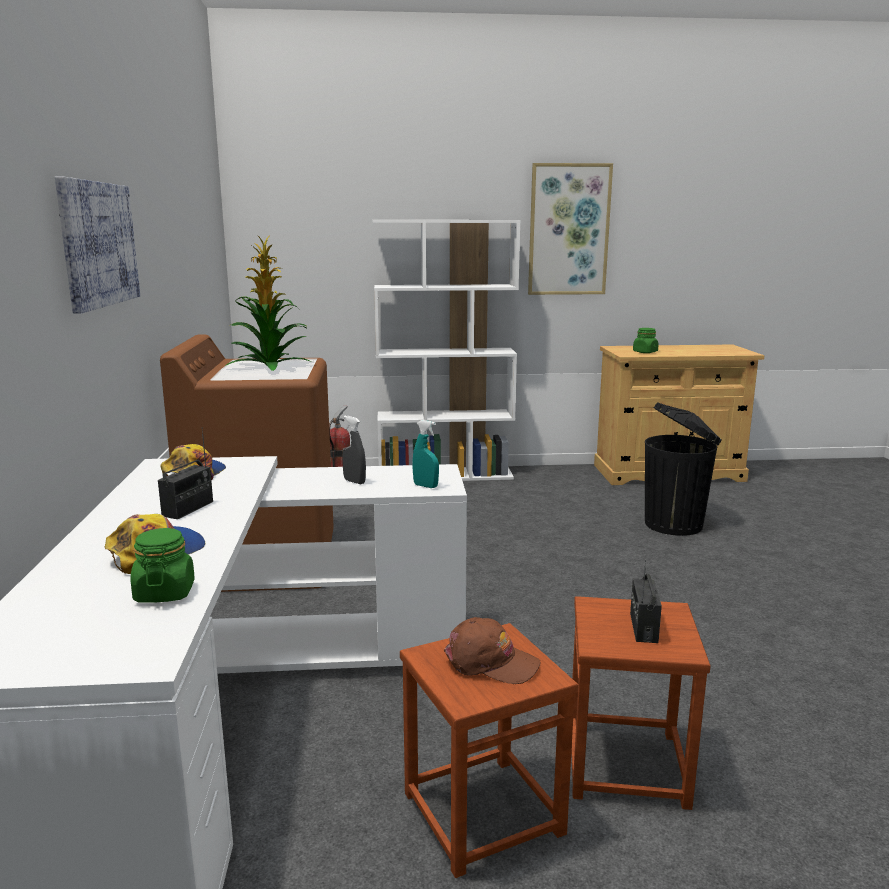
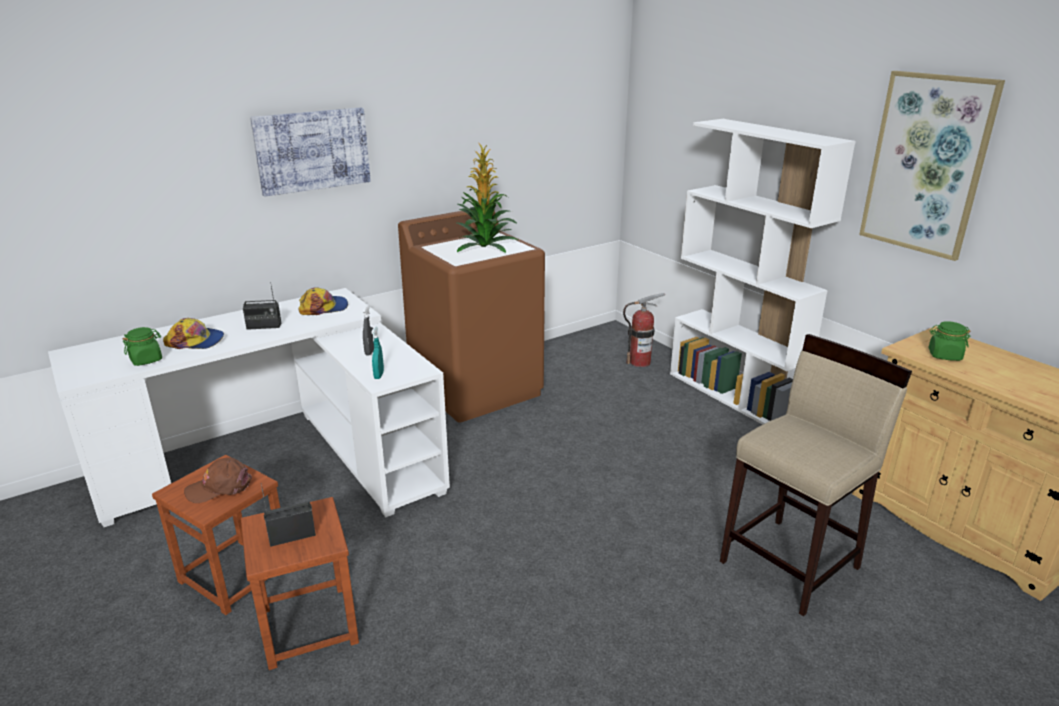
camera: 60 degrees right, 10 degrees up
brown cap [444,617,540,684] -> brown cap turned 75 degrees clockwise [184,457,252,503]
black trash can [645,402,722,536] -> beige stool [720,334,912,616]

